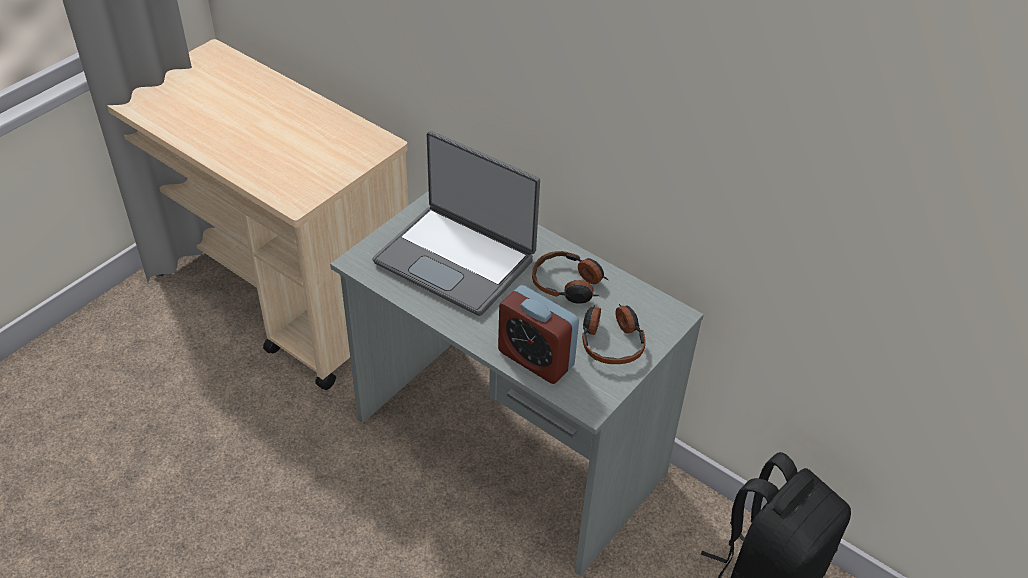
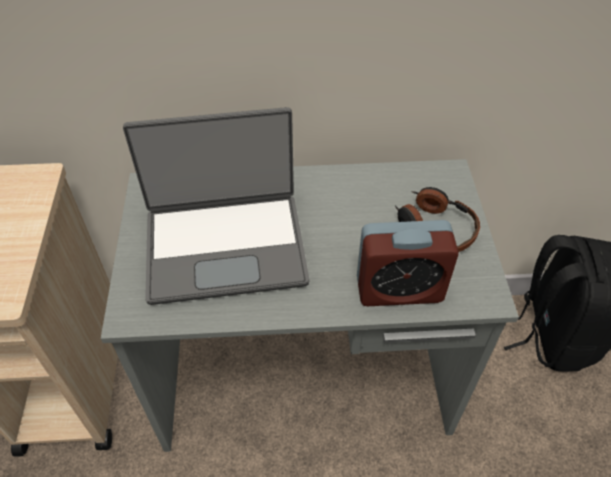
camera: 40 degrees left, 5 degrees up
headphones [532,251,608,304] -> none

